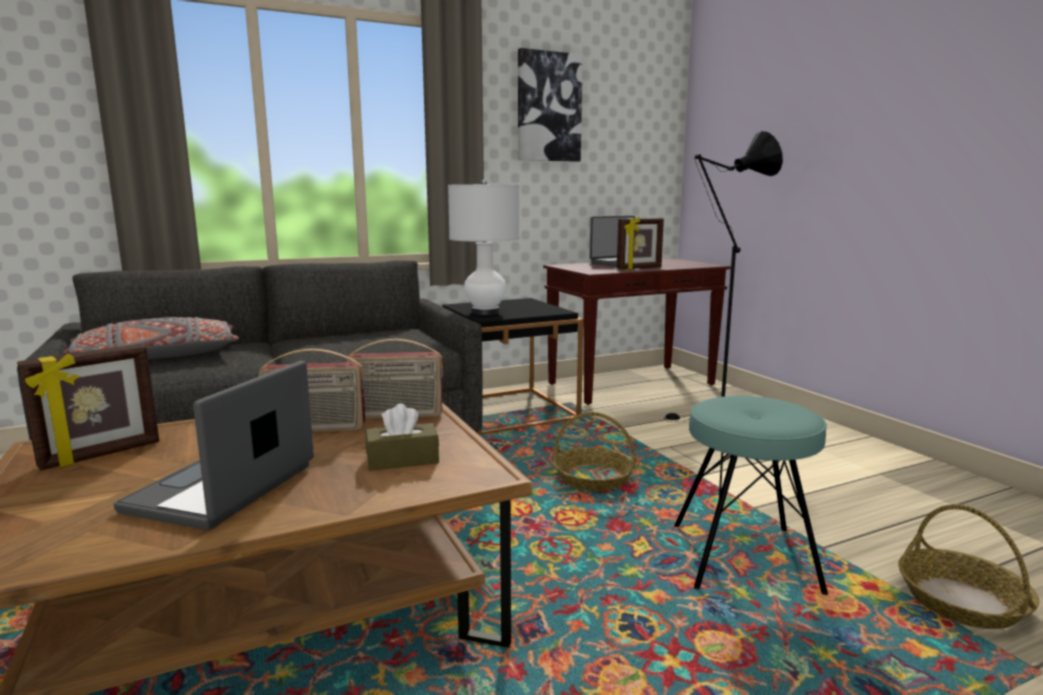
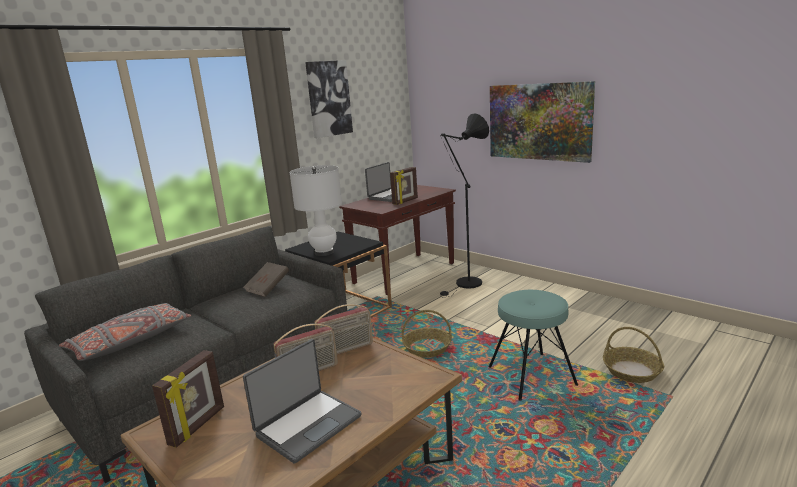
camera: 20 degrees left, 5 degrees up
laptop [113,361,314,530] -> laptop turned 135 degrees counterclockwise [243,339,362,464]
brown tissue box [366,403,439,471] -> none
none -> brown book [243,262,289,297]
none -> picture [490,81,595,163]

